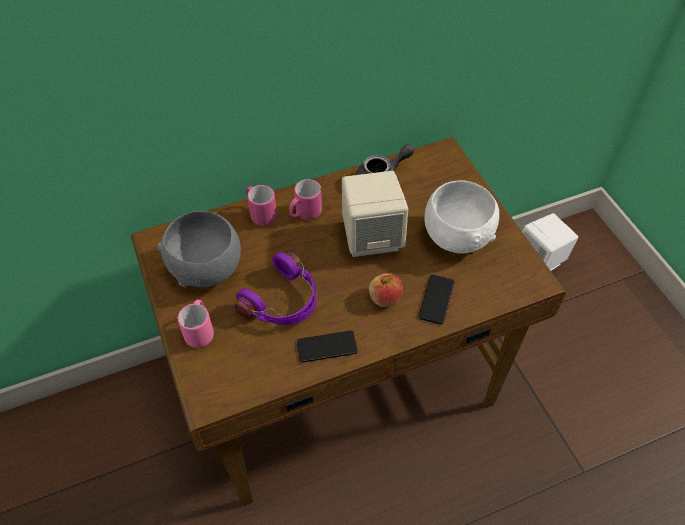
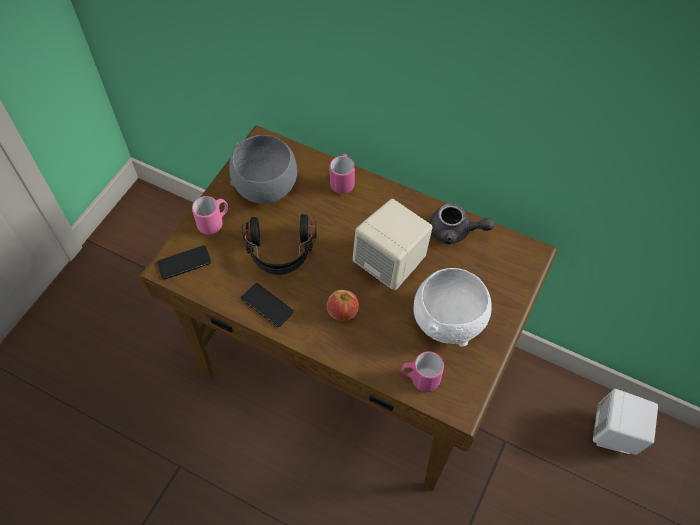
camera: 50 degrees right, 5 degrees up
purple headphones [235,252,317,325] -> black headphones [242,214,317,275]
pink mug [289,179,322,220] -> pink mug moved to [401,351,444,392]
phone [418,274,455,325] -> phone moved to [157,245,211,280]

